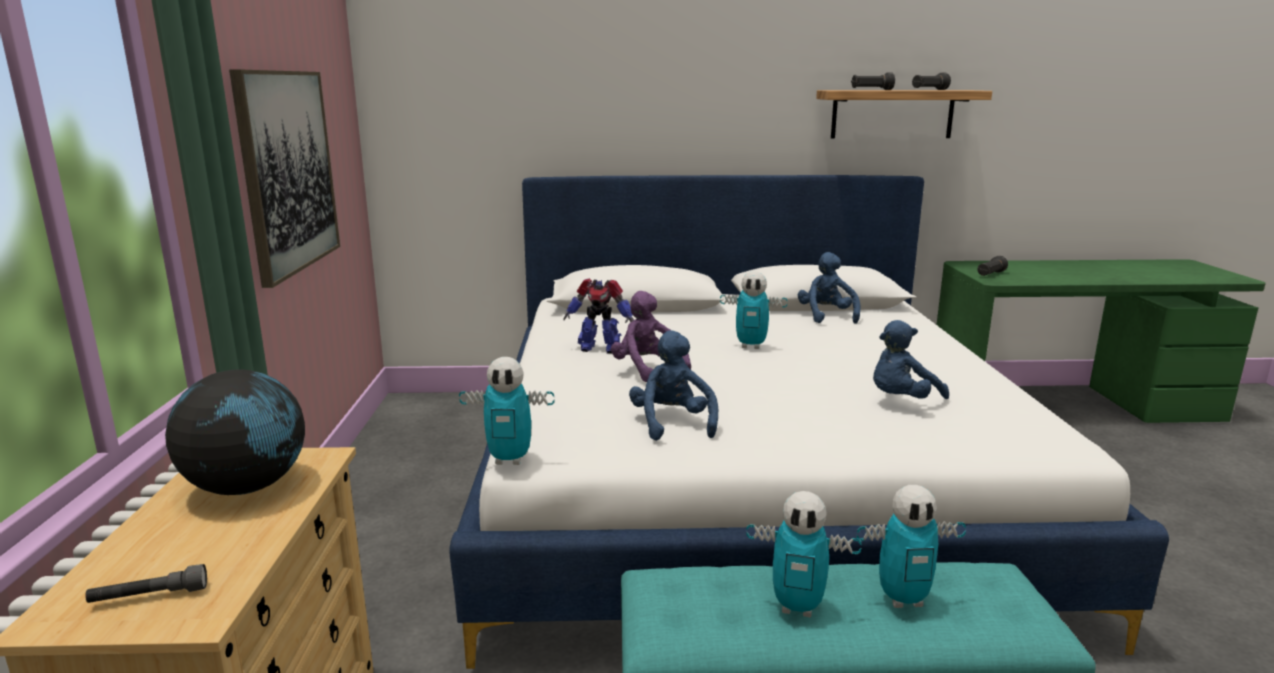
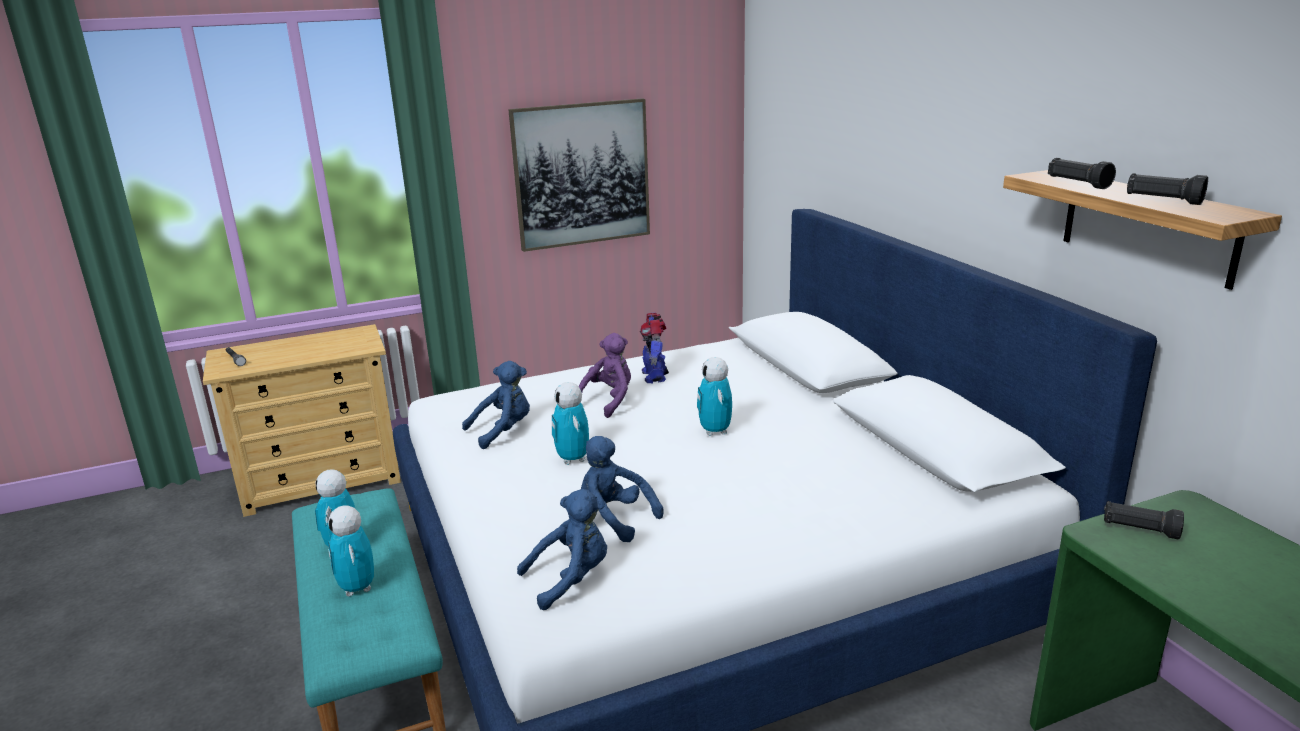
camera: 70 degrees right, 5 degrees up
globe [165,369,305,495] -> none
toy robot [459,357,554,465] -> toy robot moved to [552,382,589,465]
blue plush toy [798,252,860,324] -> blue plush toy moved to [517,489,607,610]

